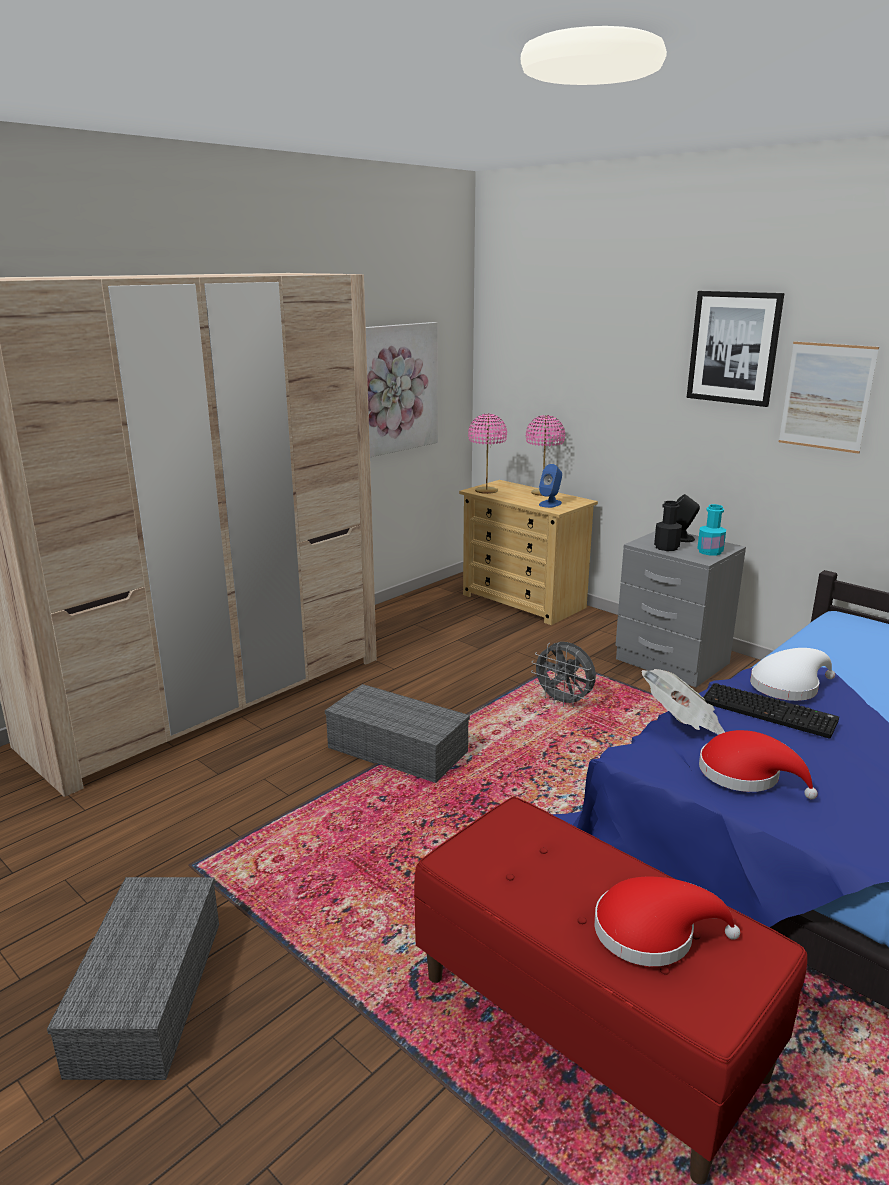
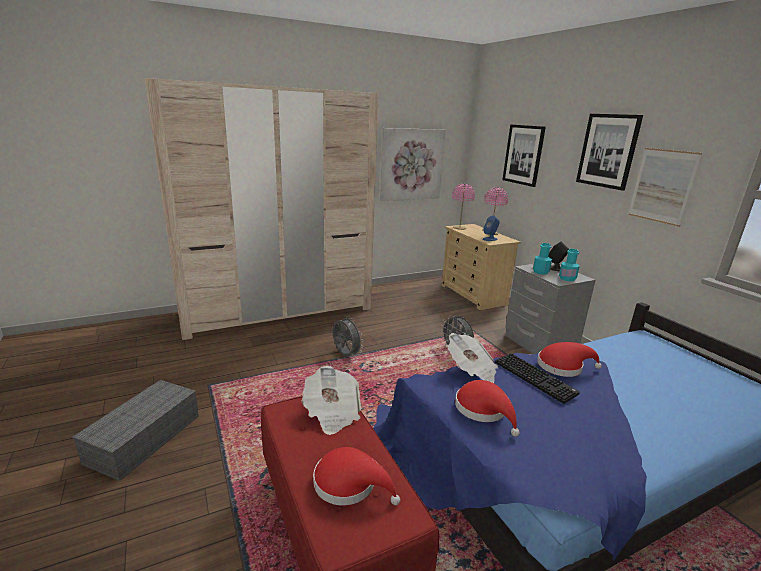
camera: 20 degrees right, 0 degrees up
grey storage box [325,684,470,783] -> grey fan [333,315,364,356]
black bottle [654,501,682,551] -> turquoise bottle [533,243,552,275]
white hat [750,648,835,701] -> red hat [537,342,602,377]
none -> newspaper [302,366,361,435]
none -> picture [502,124,546,187]

